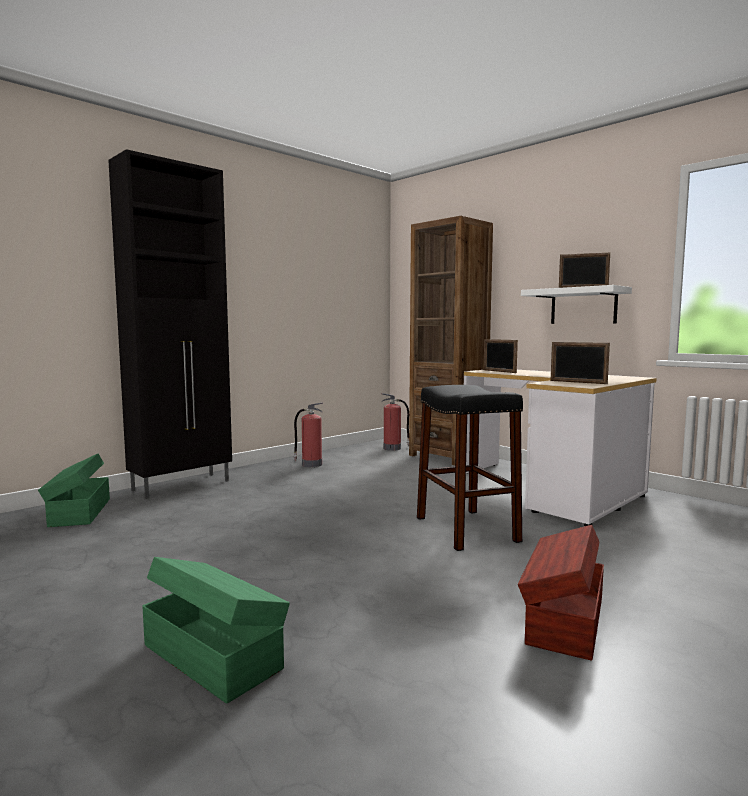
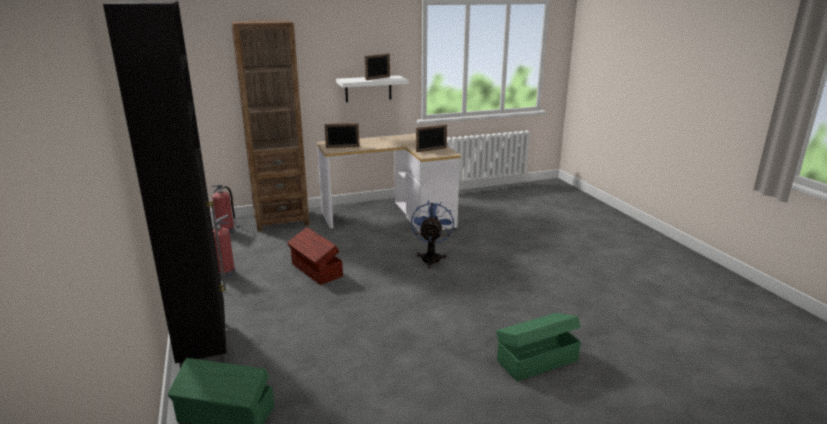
camera: 65 degrees left, 15 degrees up
black stool [417,385,523,551] -> blue fan [411,201,454,269]
brown storage box [518,525,604,660] -> brown storage box moved to [287,227,343,285]

